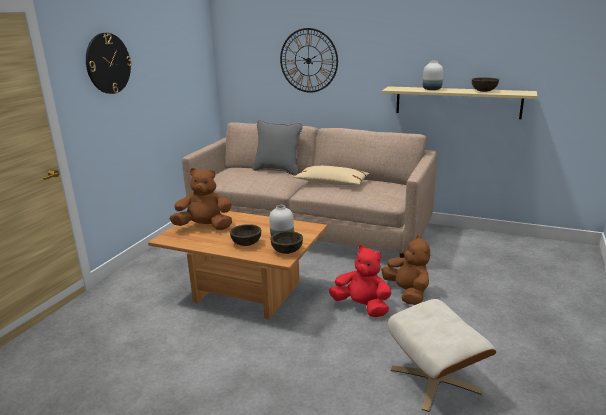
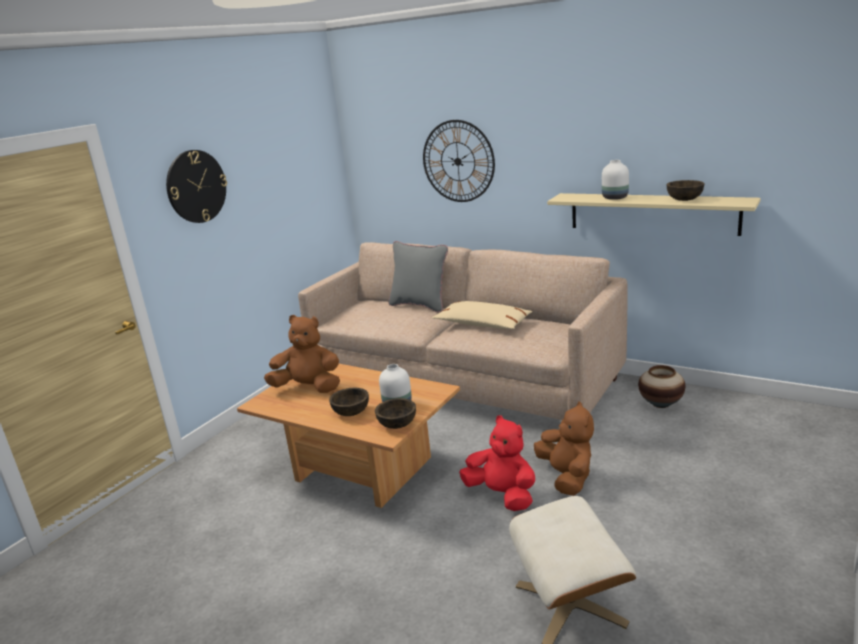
camera: 10 degrees right, 0 degrees up
none -> vase [638,365,685,408]

